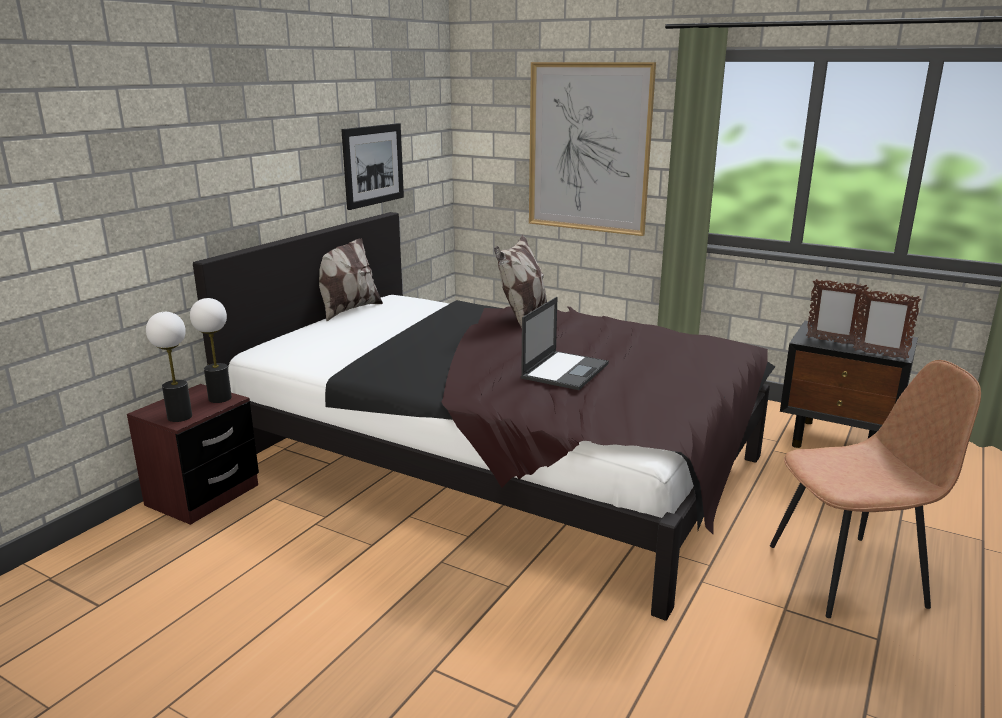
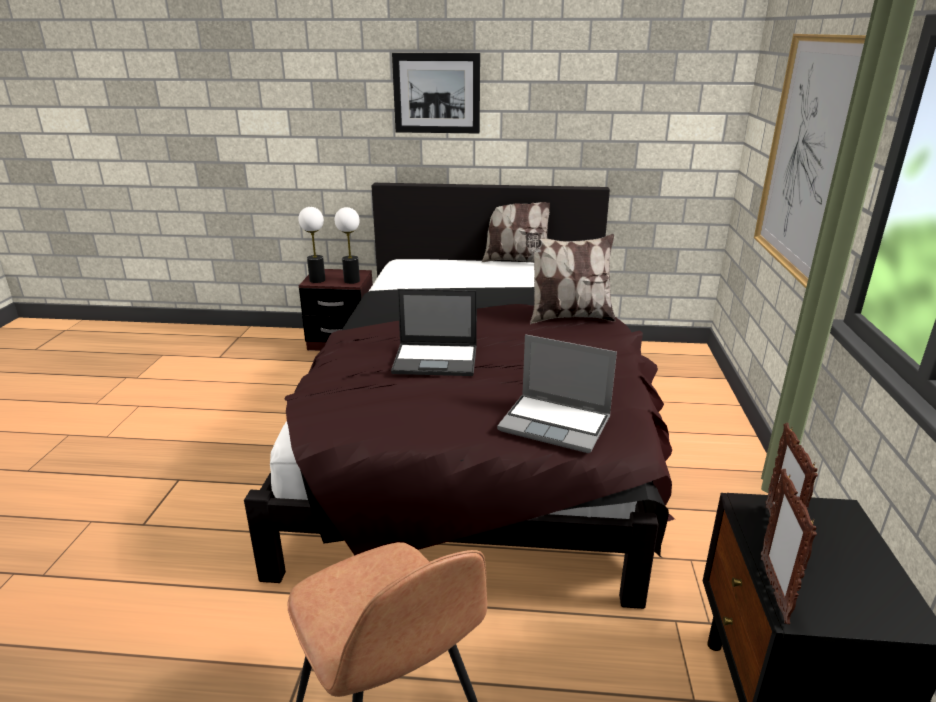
camera: 65 degrees right, 5 degrees up
picture [341,123,404,210] -> picture moved to [392,53,480,133]
none -> laptop [497,334,617,453]

